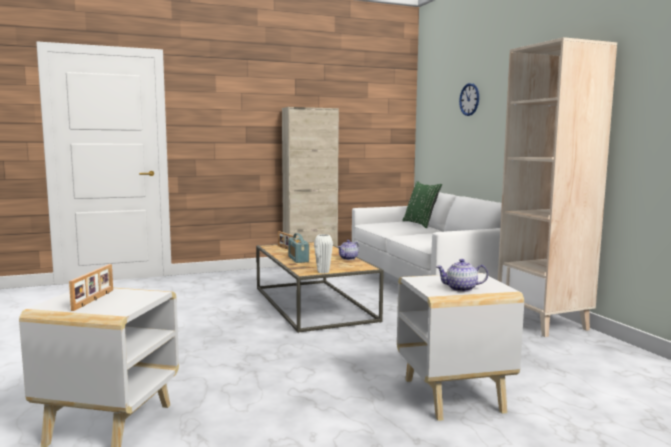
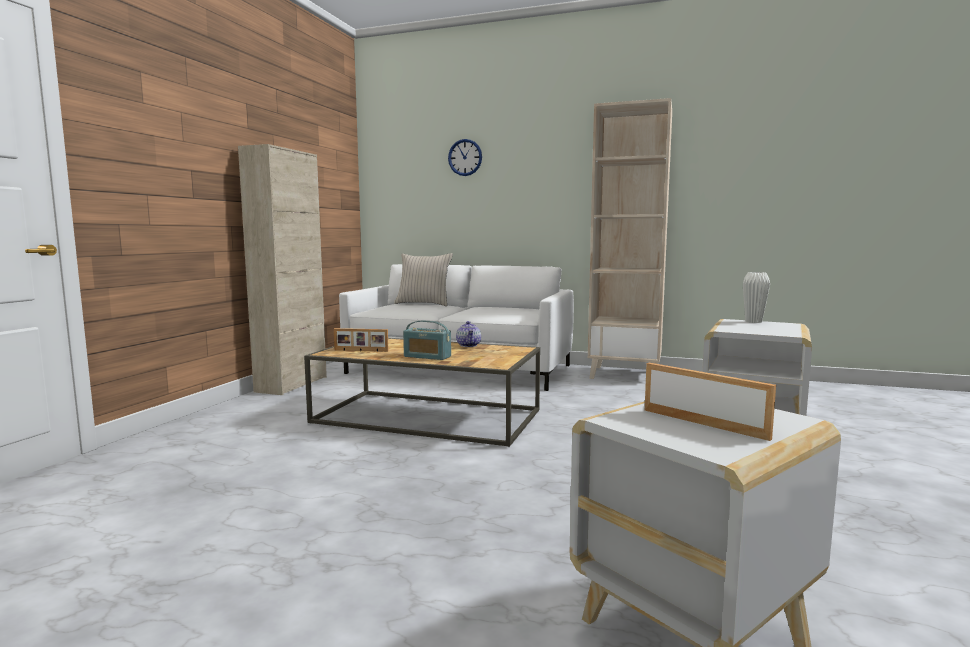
camera: 50 degrees left, 0 degrees up
white vase [314,234,333,274] -> white vase moved to [743,272,770,323]
green pillow [402,181,442,228] -> beige pillow [394,253,453,306]
teapot [436,259,488,292] -> none

